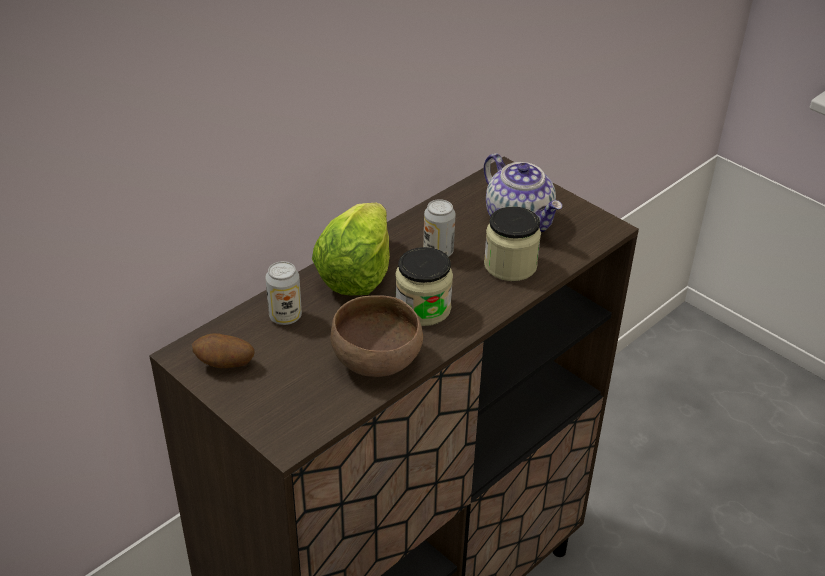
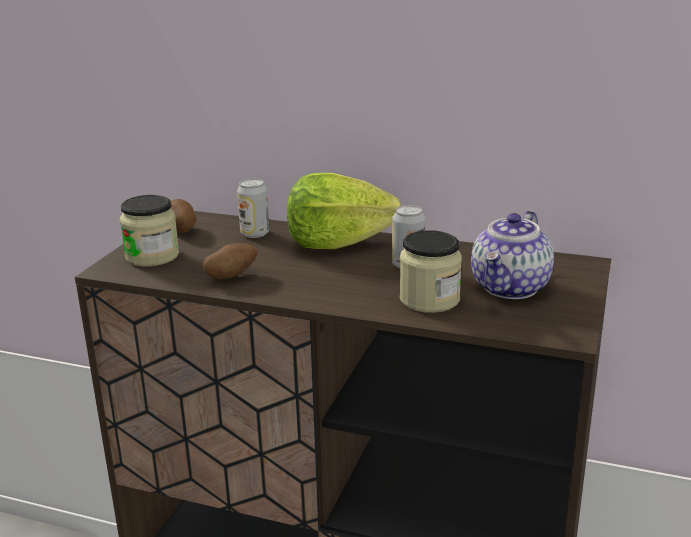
camera: 65 degrees right, 15 degrees down
brown bowl [331,295,423,377] -> potato [203,243,257,279]
jar [395,247,453,326] -> jar moved to [120,195,179,266]

